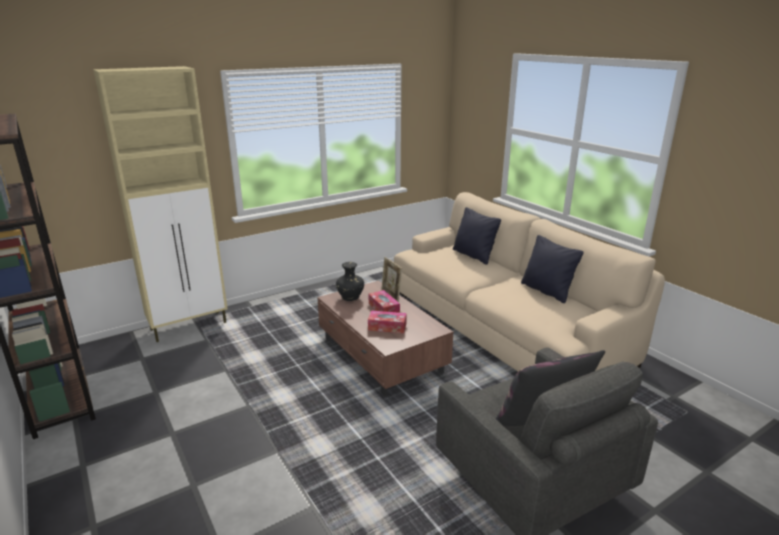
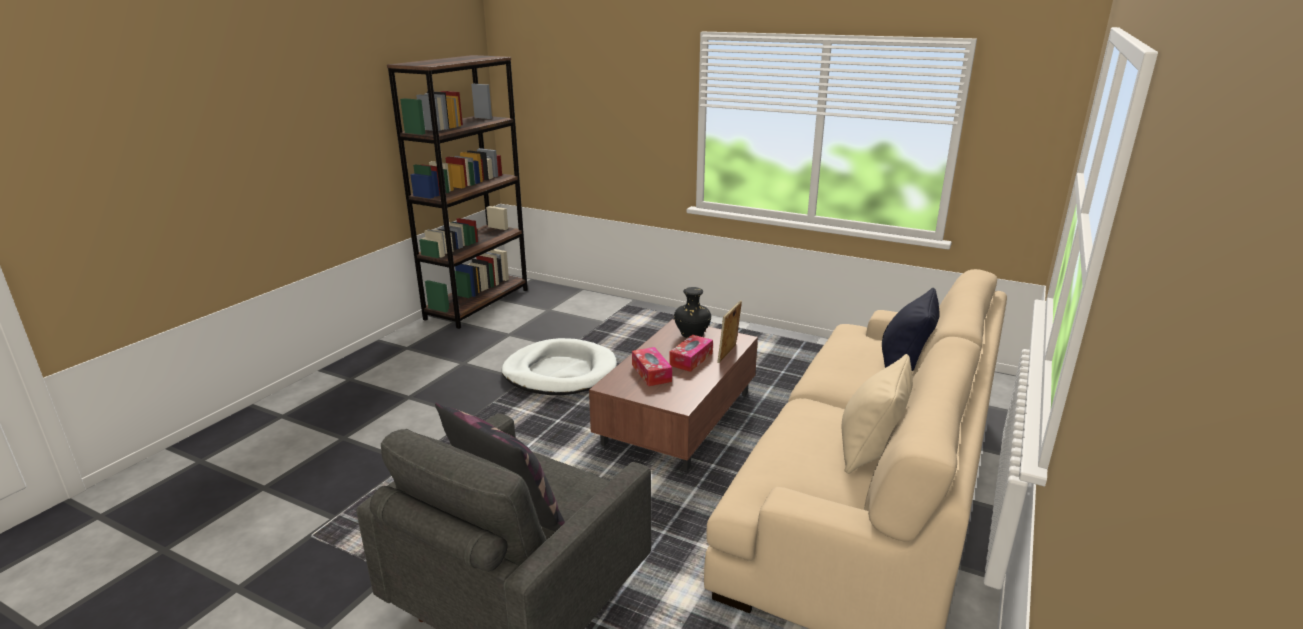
camera: 60 degrees right, 0 degrees up
beige cabinet [93,66,228,342] -> none
black pillow [521,235,583,303] -> beige pillow [842,354,913,474]
none -> white dog bed [501,338,617,395]

